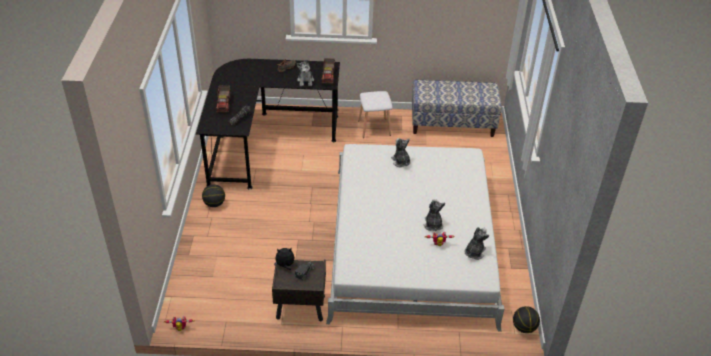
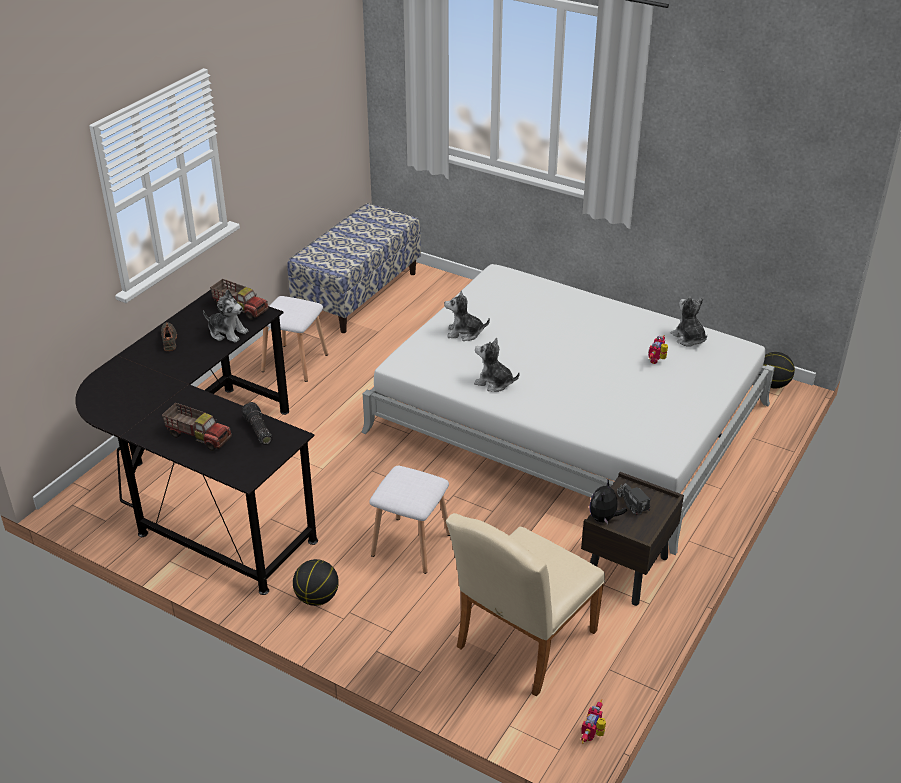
camera: 60 degrees left, 5 degrees down
plush toy [424,199,445,231] -> plush toy moved to [474,338,519,392]
none -> white stool [369,466,450,574]
none -> beige chair [446,513,605,697]

